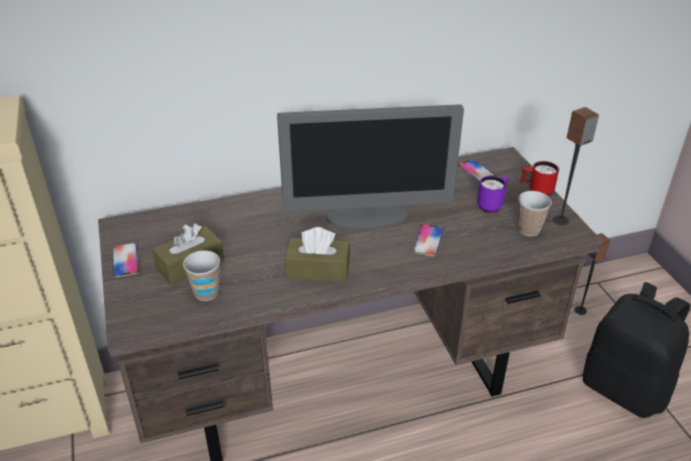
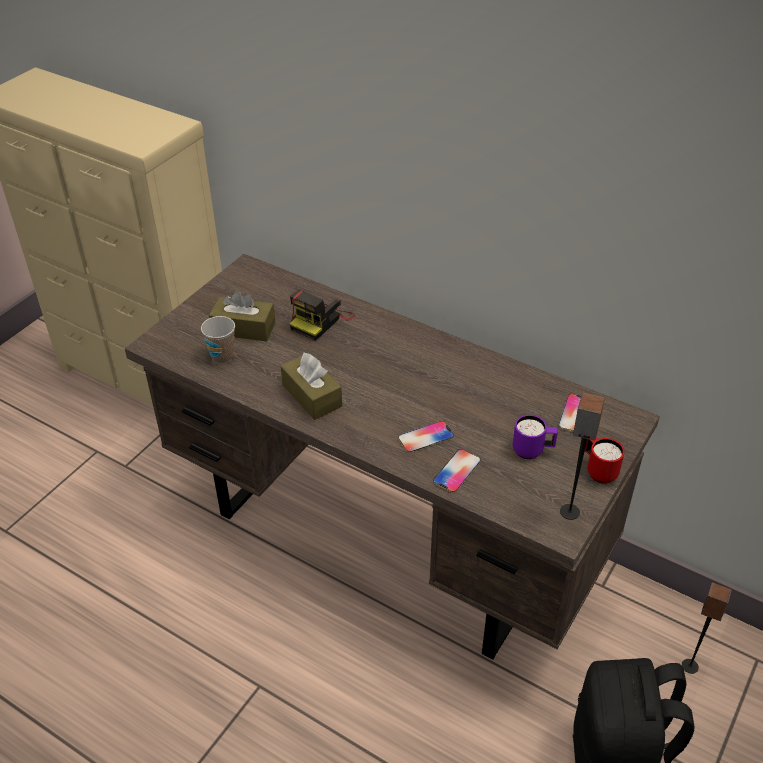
camera: 50 degrees right, 5 degrees up
phone [112,243,138,277] -> phone moved to [433,449,481,493]
monitor [277,104,464,229] -> none
cup [518,191,552,236] -> none
none -> camera [290,290,355,341]

